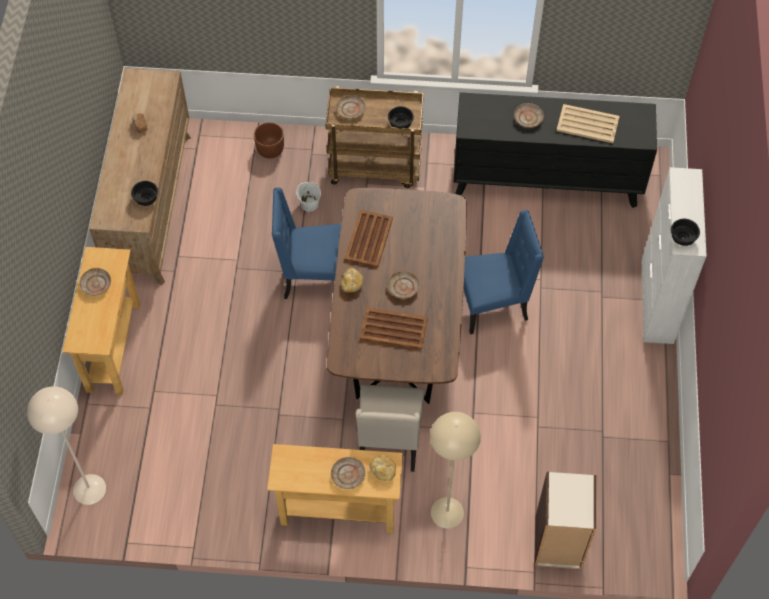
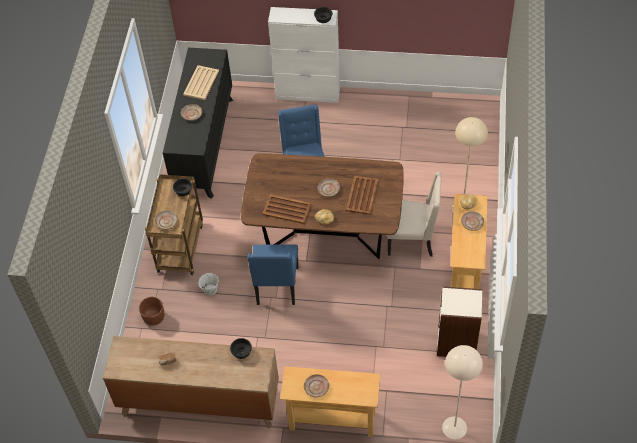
camera: 85 degrees left, 5 degrees down
bookcase [535,472,596,570] -> bookcase moved to [437,286,483,357]

